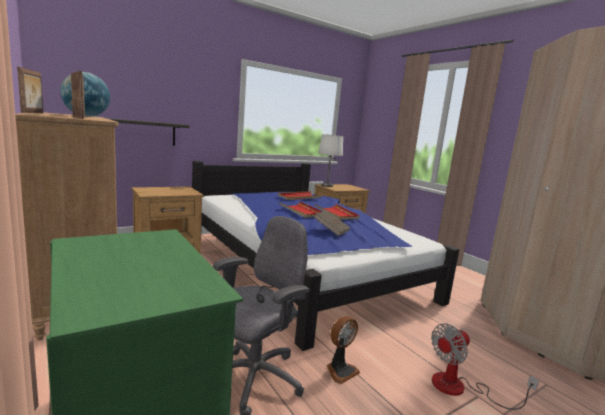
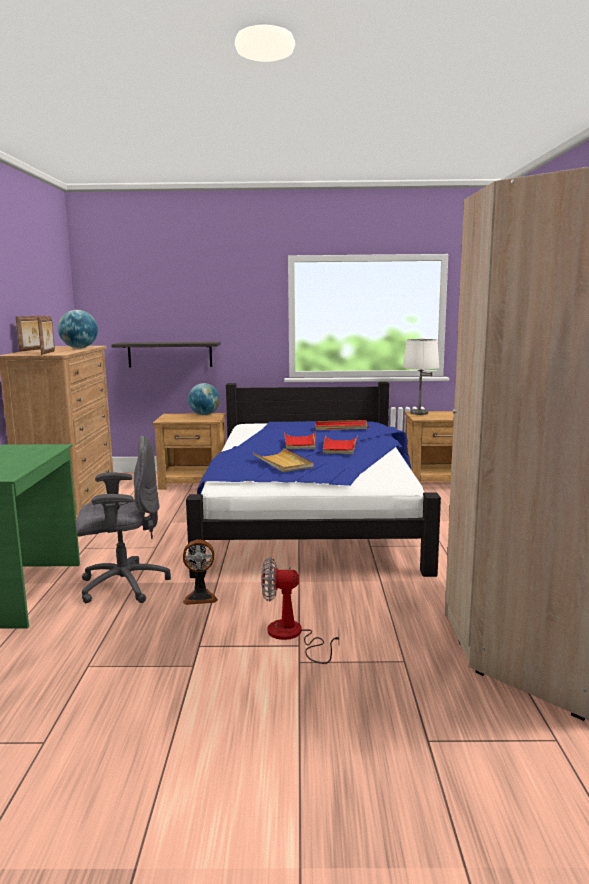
camera: 35 degrees right, 0 degrees up
brown book [314,210,350,236] -> beige tray [252,448,313,472]
none -> globe [188,383,220,415]

